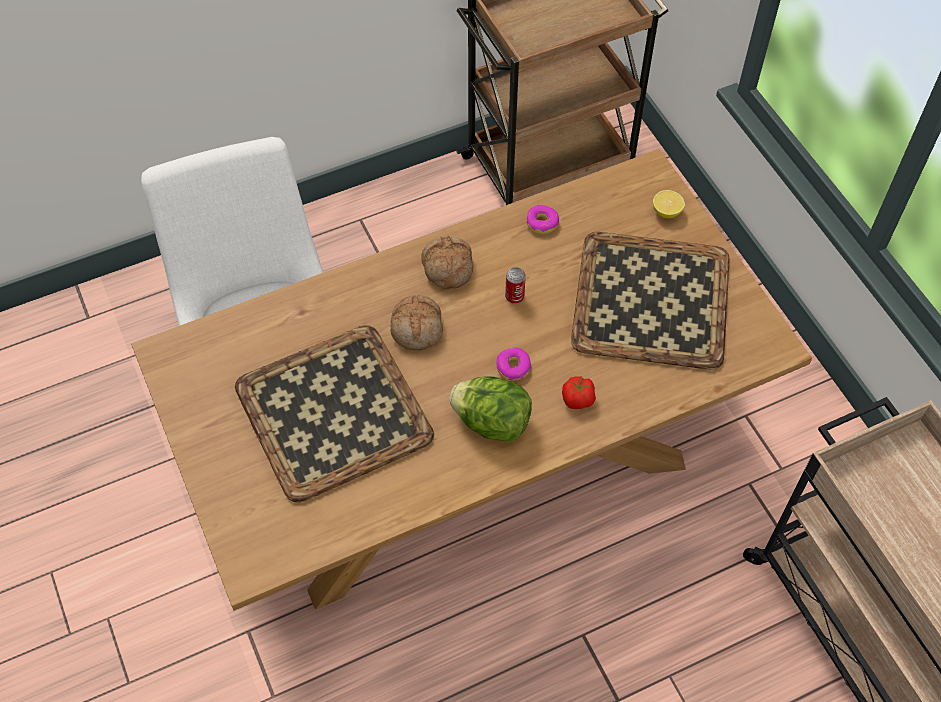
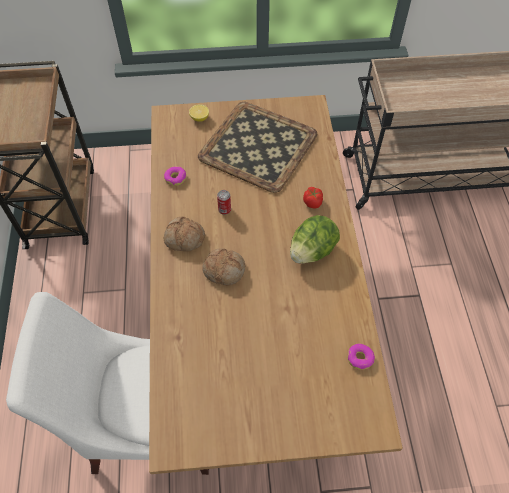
camera: 70 degrees left, 0 degrees up
tray [235,325,434,503] -> none
donut [496,347,531,380] -> donut moved to [348,344,375,370]

